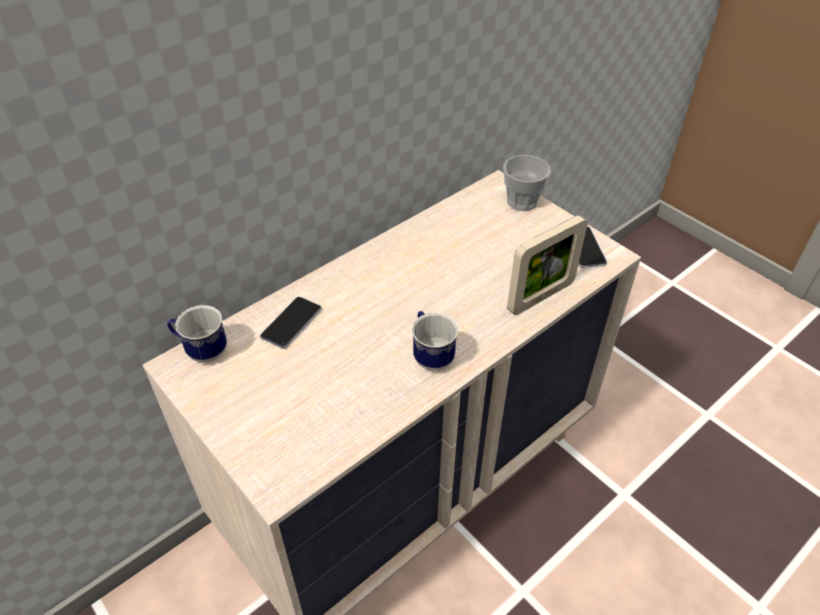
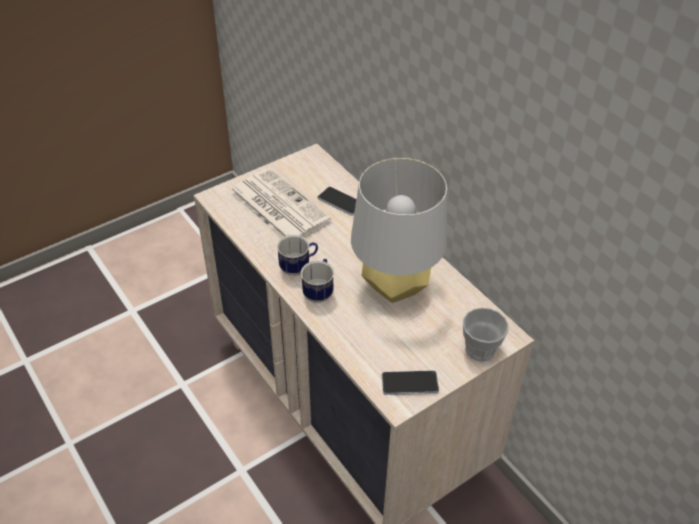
camera: 95 degrees right, 0 degrees up
mug [167,305,227,363] -> mug moved to [301,259,334,303]
picture frame [507,215,588,315] -> none
none -> newspaper [229,168,331,239]
none -> grey table lamp [351,158,447,303]

